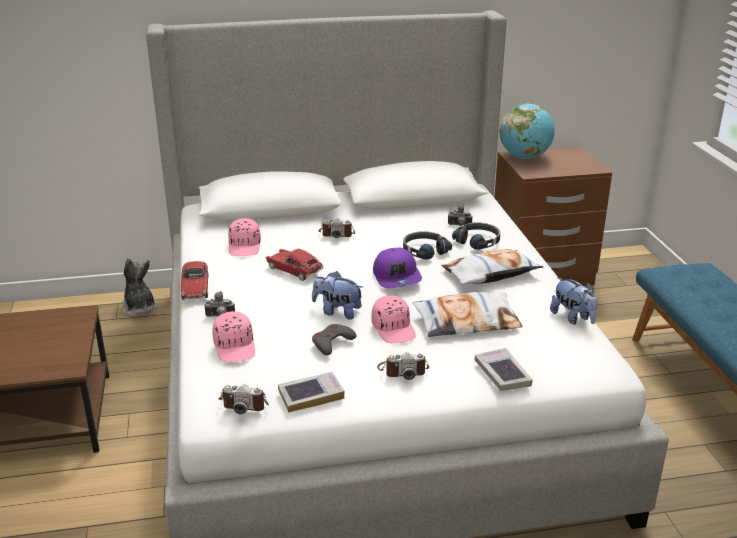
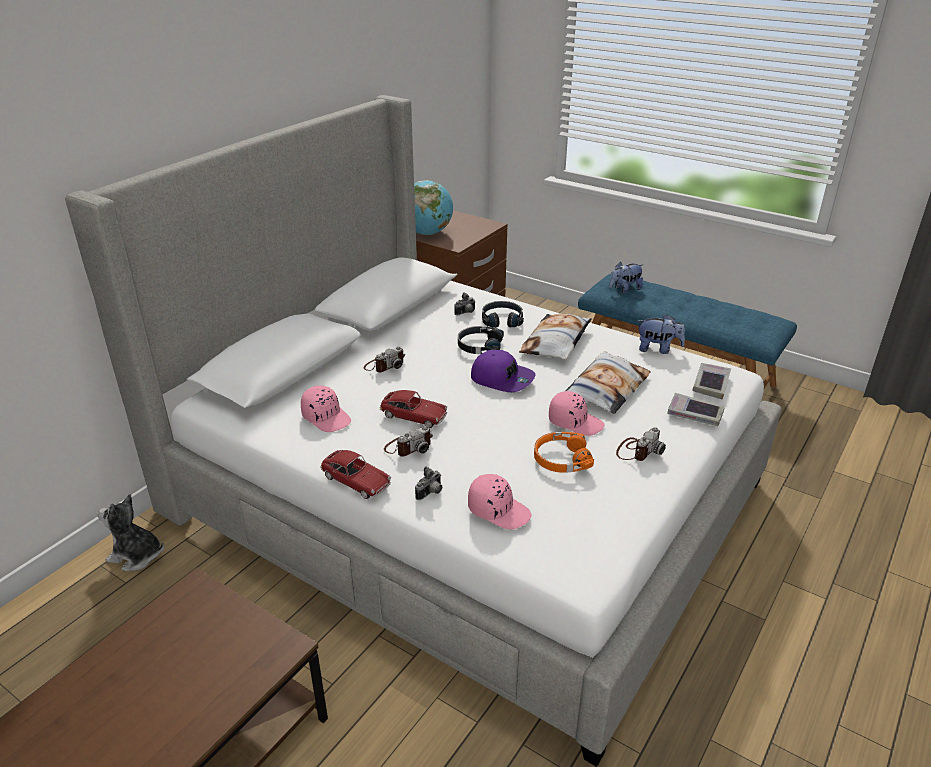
camera: 45 degrees left, 5 degrees up
camera [218,385,269,414] -> camera moved to [384,426,433,457]
toy car [266,249,324,281] -> toy car turned 150 degrees counterclockwise [380,390,447,428]
book [278,372,345,412] -> book moved to [692,363,731,399]
plush toy [312,271,364,320] -> plush toy moved to [609,262,644,293]
grey game controller [312,324,356,355] -> orange headphones [534,432,594,473]

